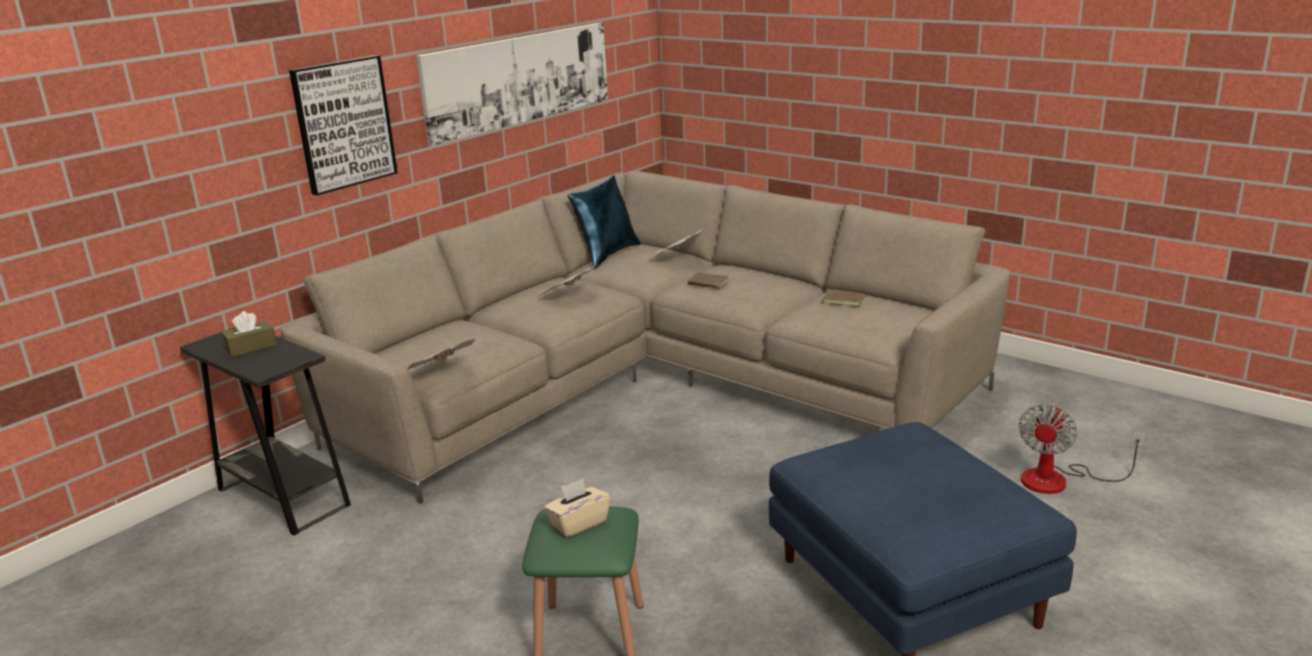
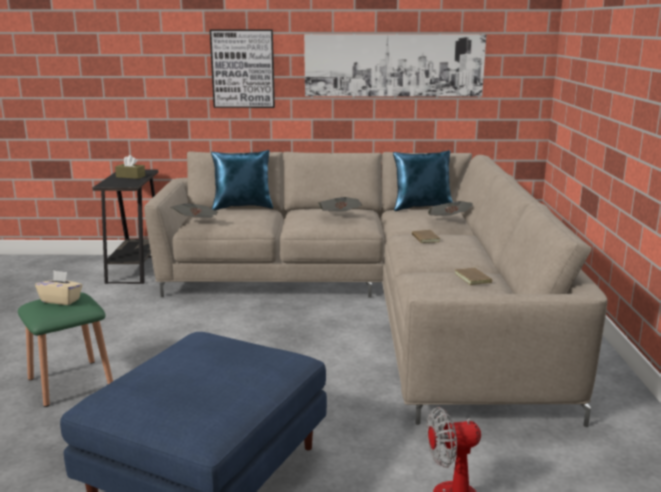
camera: 50 degrees right, 5 degrees down
none -> blue pillow [211,150,273,211]

